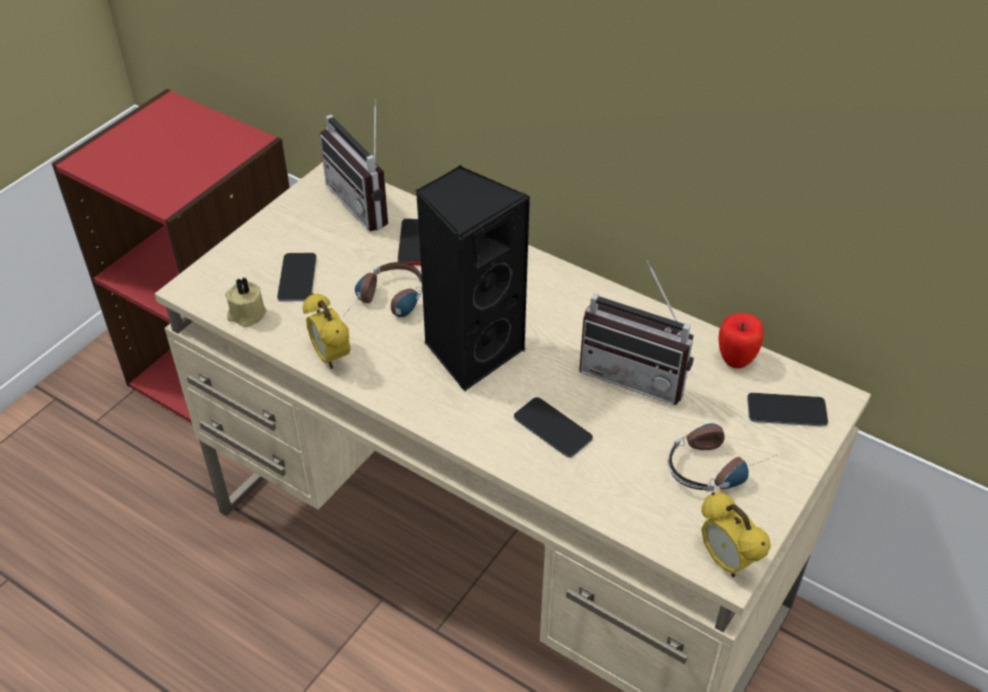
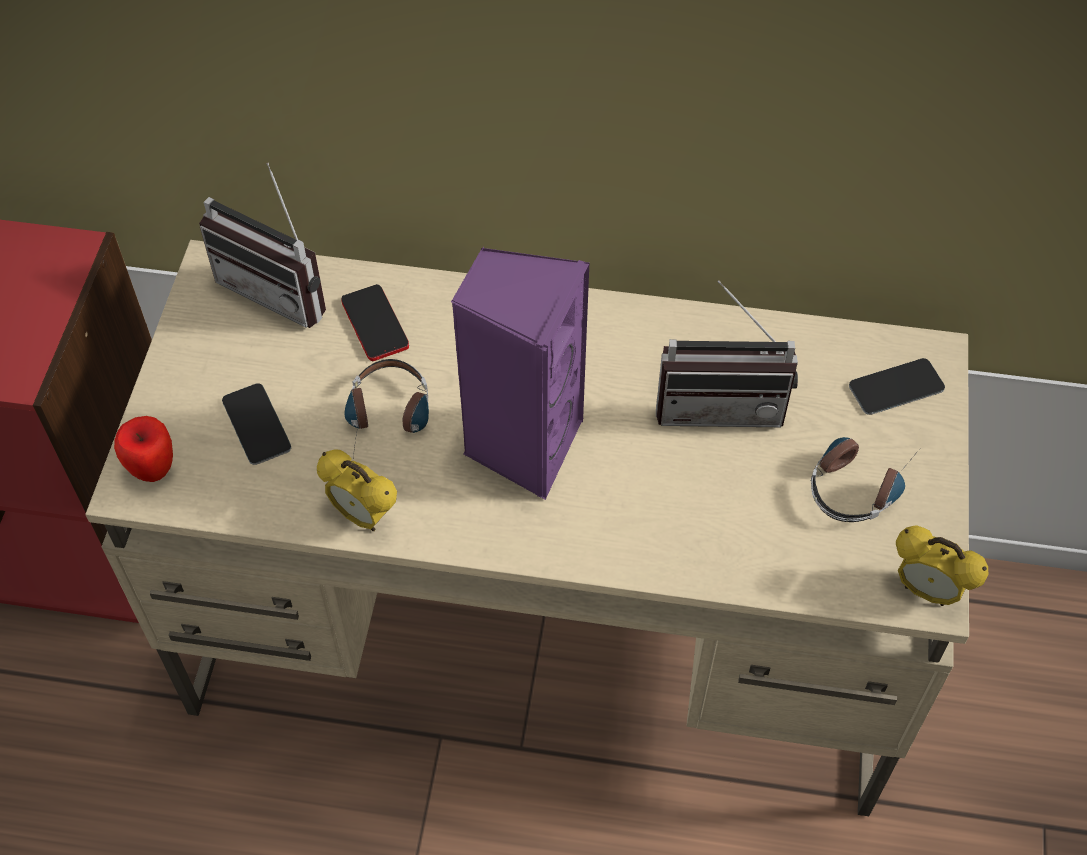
camera: 25 degrees left, 10 degrees up
beige candle [225,277,267,327] -> none
black speaker [415,165,530,392] -> purple speaker [451,246,589,500]
phone [514,397,593,458] -> none
apple [719,313,764,368] -> apple moved to [114,416,173,482]

